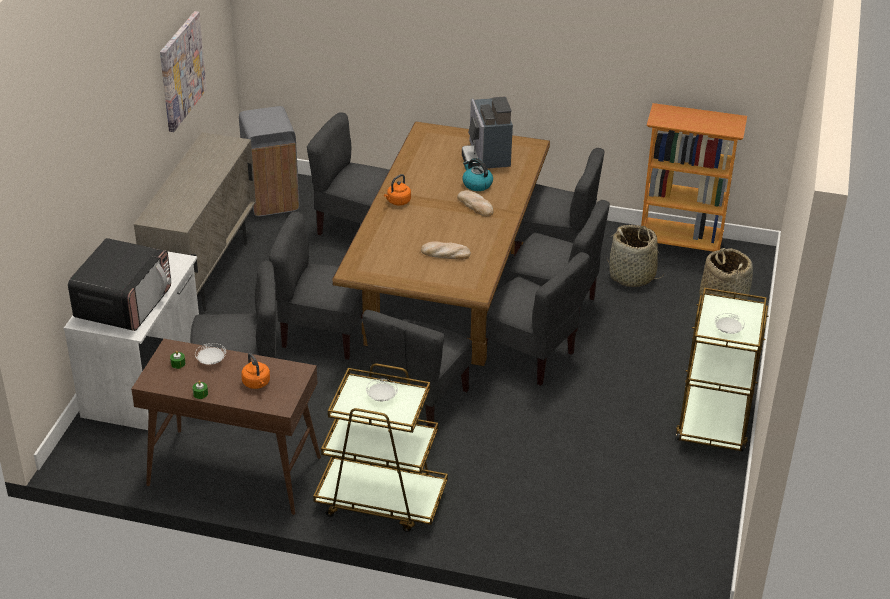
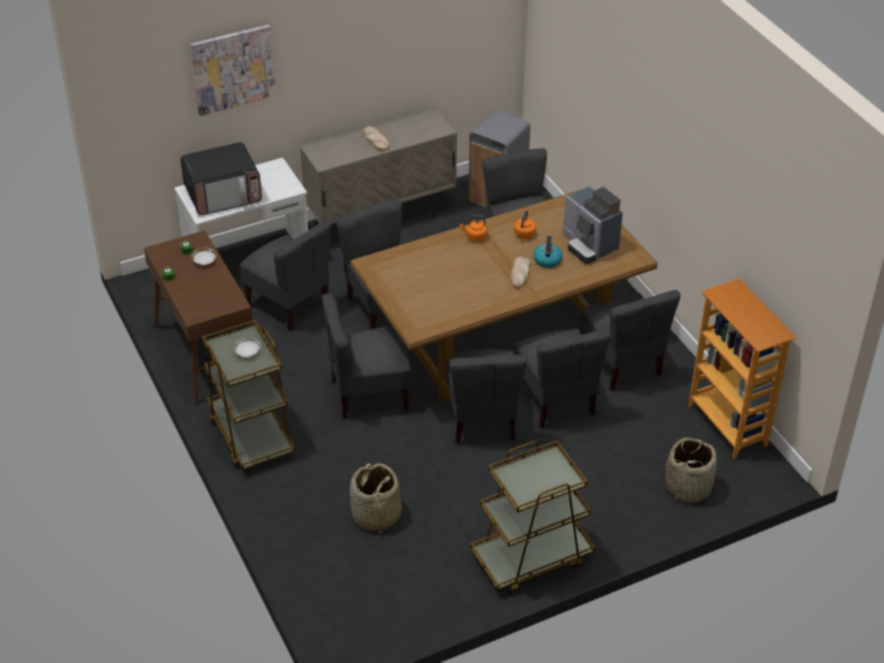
camera: 50 degrees right, 5 degrees up
picture [160,11,207,132] -> picture moved to [190,25,276,116]
orange kettle [241,353,270,389] -> orange kettle moved to [514,210,536,239]
bread [421,241,471,260] -> bread moved to [363,126,390,151]
coffee machine [462,97,513,169] -> coffee machine turned 75 degrees counterclockwise [563,186,623,264]
basket [607,225,665,287] -> basket moved to [350,463,402,534]
white plate [714,313,745,334] -> none

